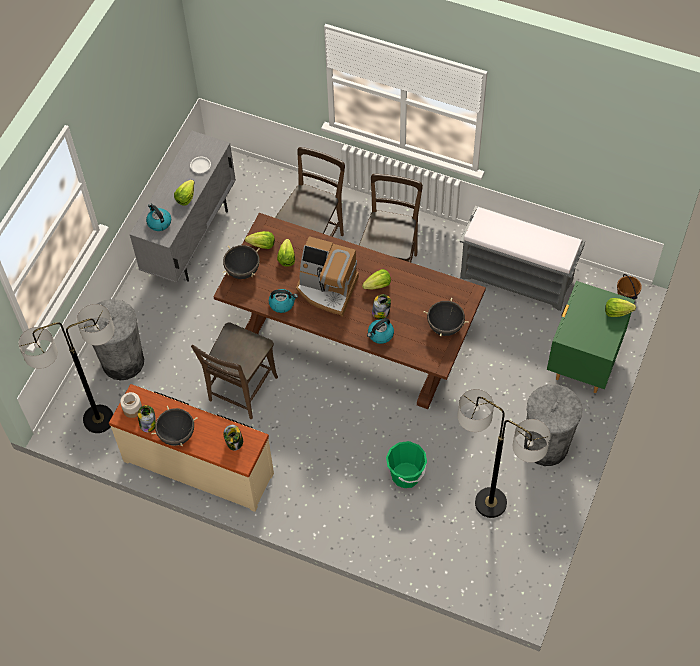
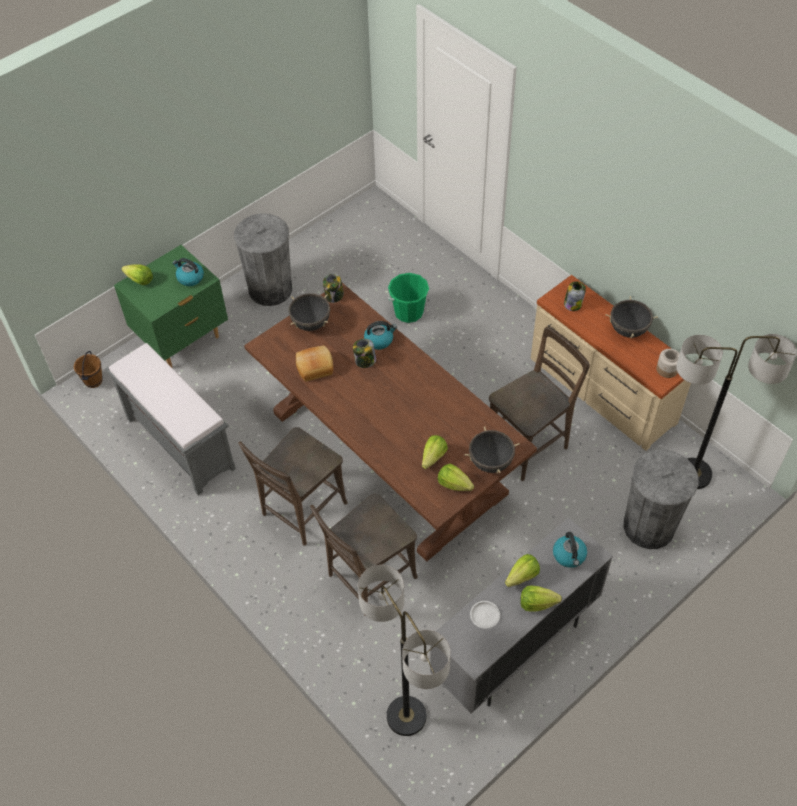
camera: 155 degrees left, 5 degrees down
jar [138,405,156,432] -> jar moved to [323,273,344,303]
kettle [269,289,298,313] -> kettle moved to [172,258,204,286]
coffee machine [296,236,359,316] -> none
lettuce [362,269,391,290] -> lettuce moved to [520,586,562,611]
floor lamp [457,389,550,518] -> floor lamp moved to [358,565,451,736]
none -> bread [296,346,333,382]

